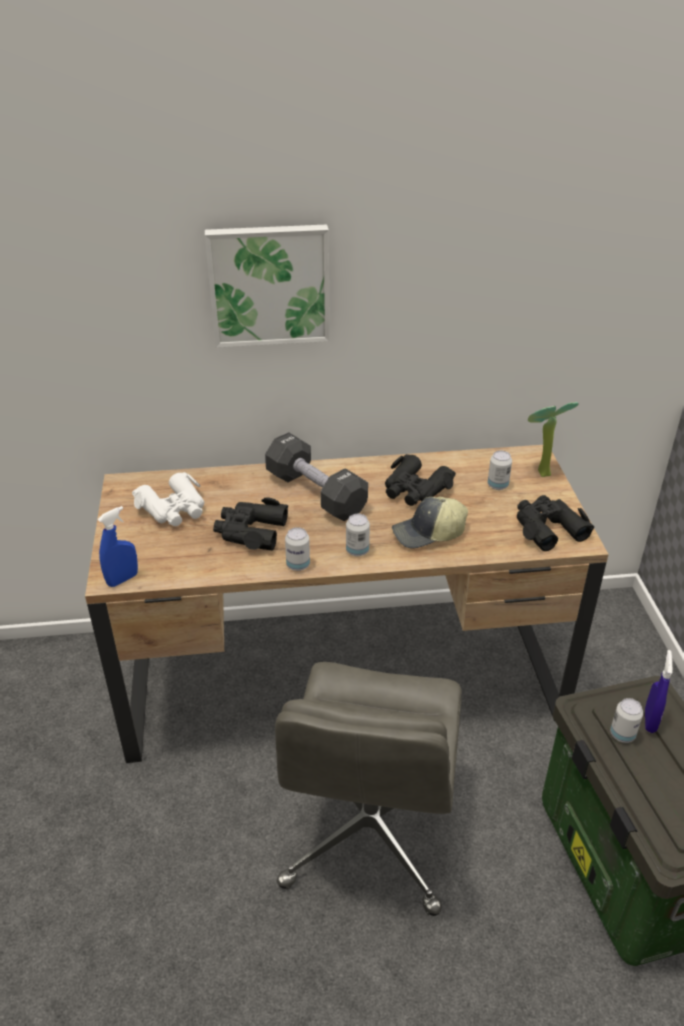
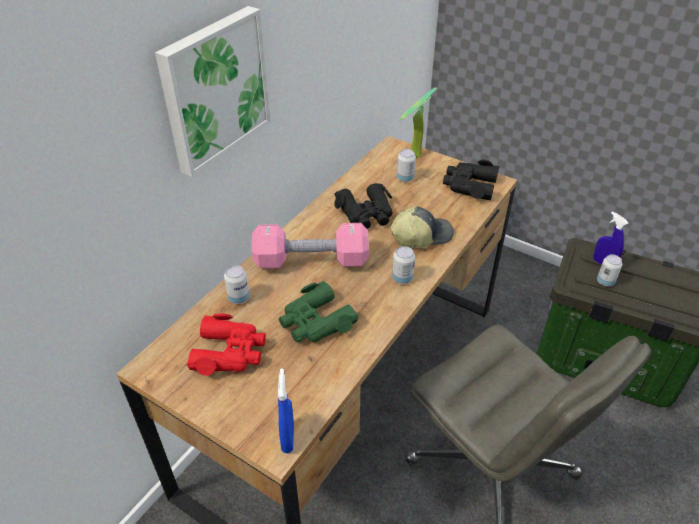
camera: 50 degrees left, 5 degrees up
white binoculars [132,472,204,526] -> red binoculars [187,313,266,376]
black binoculars [213,497,288,551] -> green binoculars [279,281,359,342]
black dumbbell [265,432,368,521] -> pink dumbbell [252,223,369,268]
can [285,527,310,571] -> can moved to [224,265,250,304]
cap [392,497,468,549] -> cap turned 135 degrees counterclockwise [390,206,454,248]

